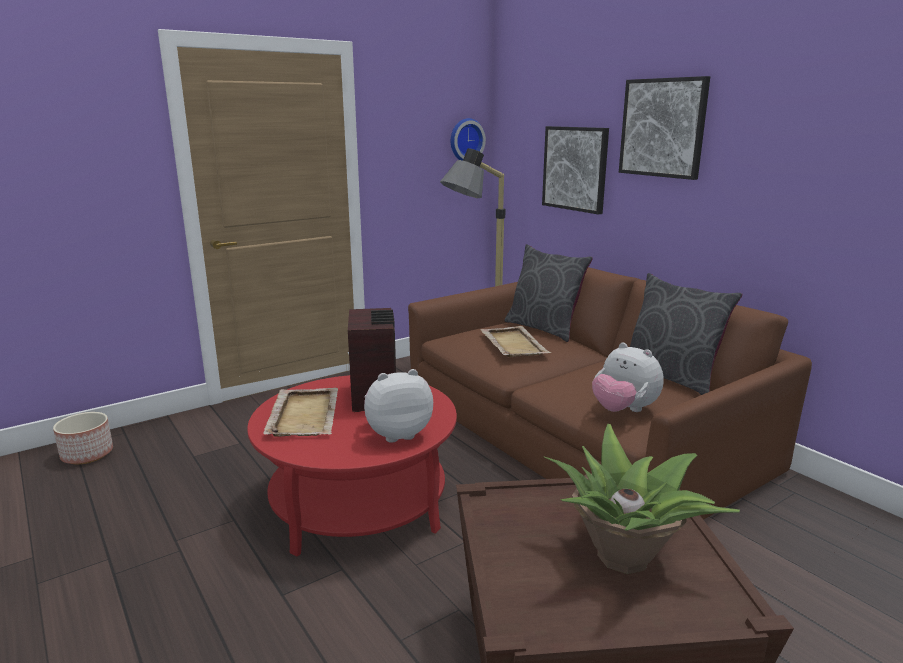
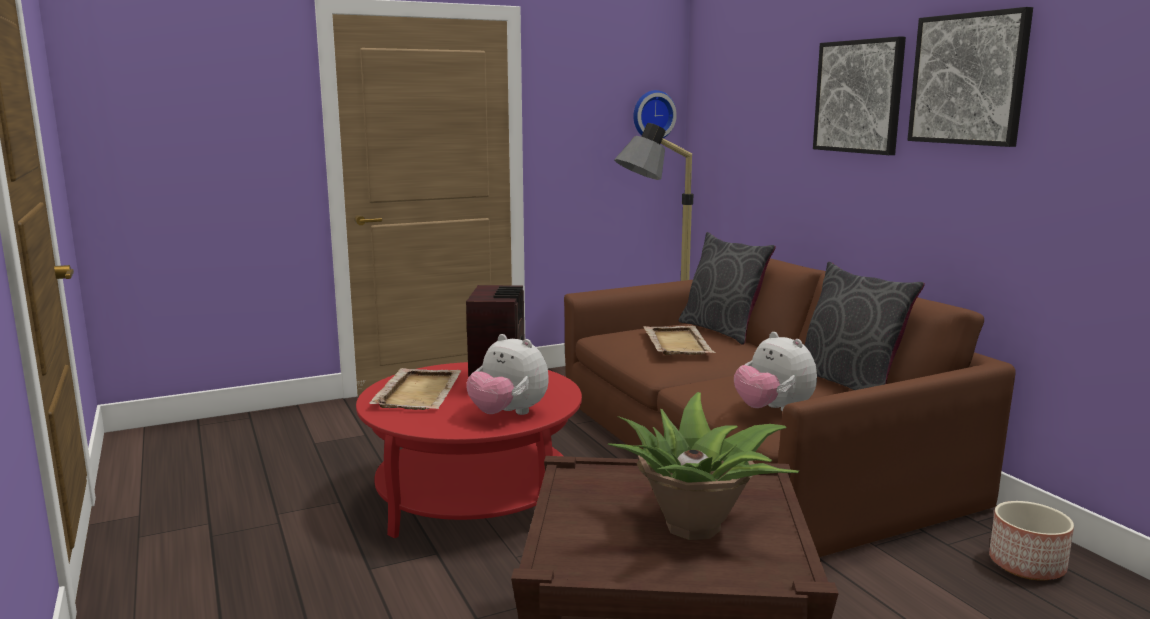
camera: 10 degrees right, 5 degrees down
planter [53,412,113,465] -> planter moved to [989,501,1074,581]
plush toy [364,369,433,443] -> plush toy turned 135 degrees counterclockwise [466,334,549,415]
picture [542,126,609,215] -> picture moved to [907,7,1033,147]

